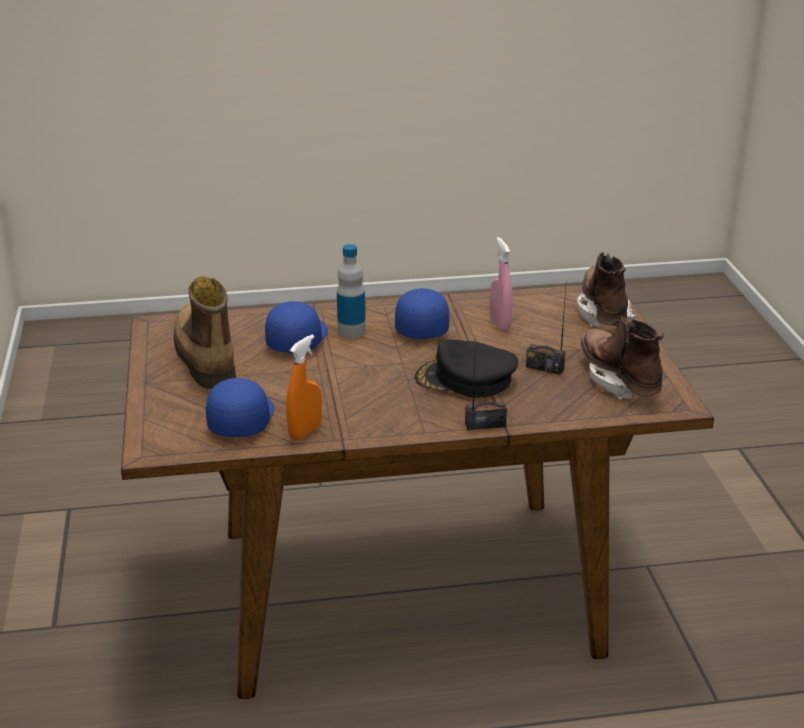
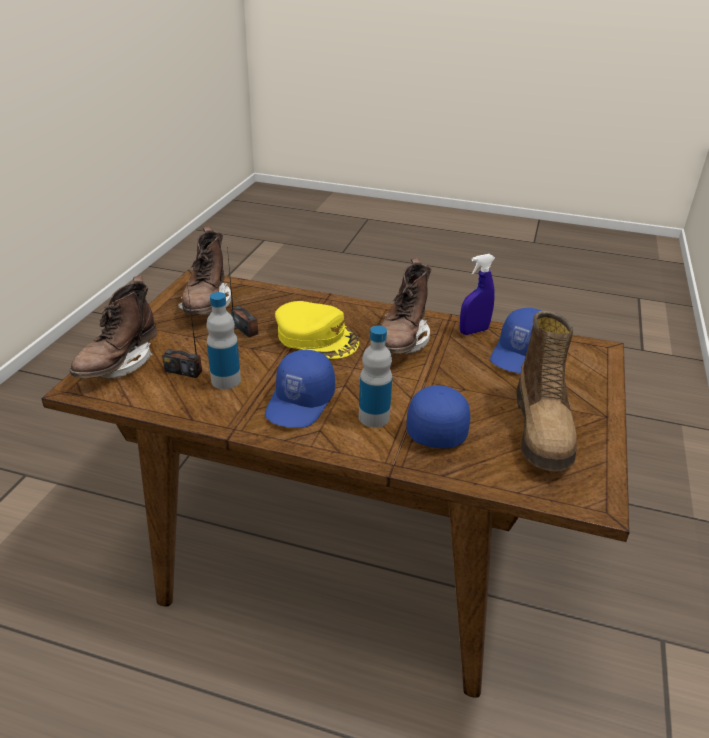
camera: 155 degrees left, 5 degrees up
blue cap [265,301,328,353] -> blue cap turned 150 degrees clockwise [406,385,470,448]
orange spray bottle [286,334,322,440] -> blue spray bottle [460,254,495,335]
black cap [415,339,518,398] -> yellow cap [275,301,359,359]
radio [465,337,507,430] -> radio moved to [162,292,202,378]
pink spray bottle [490,237,513,331] -> bottle [207,292,241,389]
none -> brown boot [381,258,432,354]

